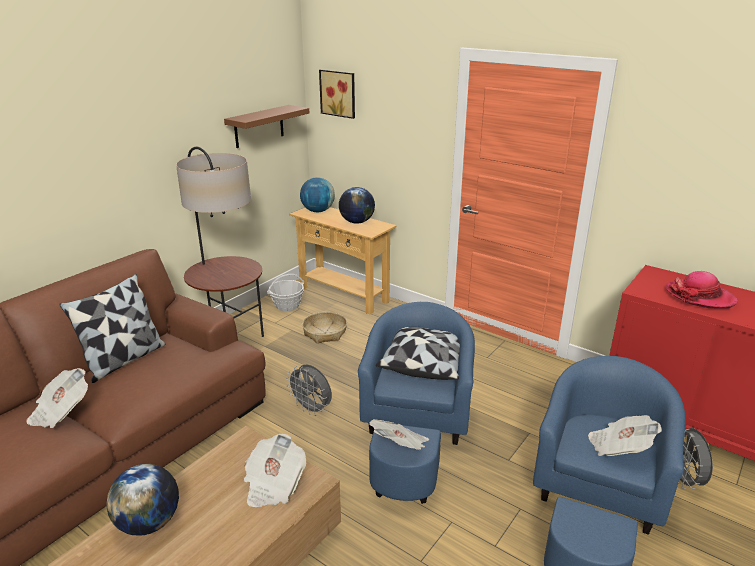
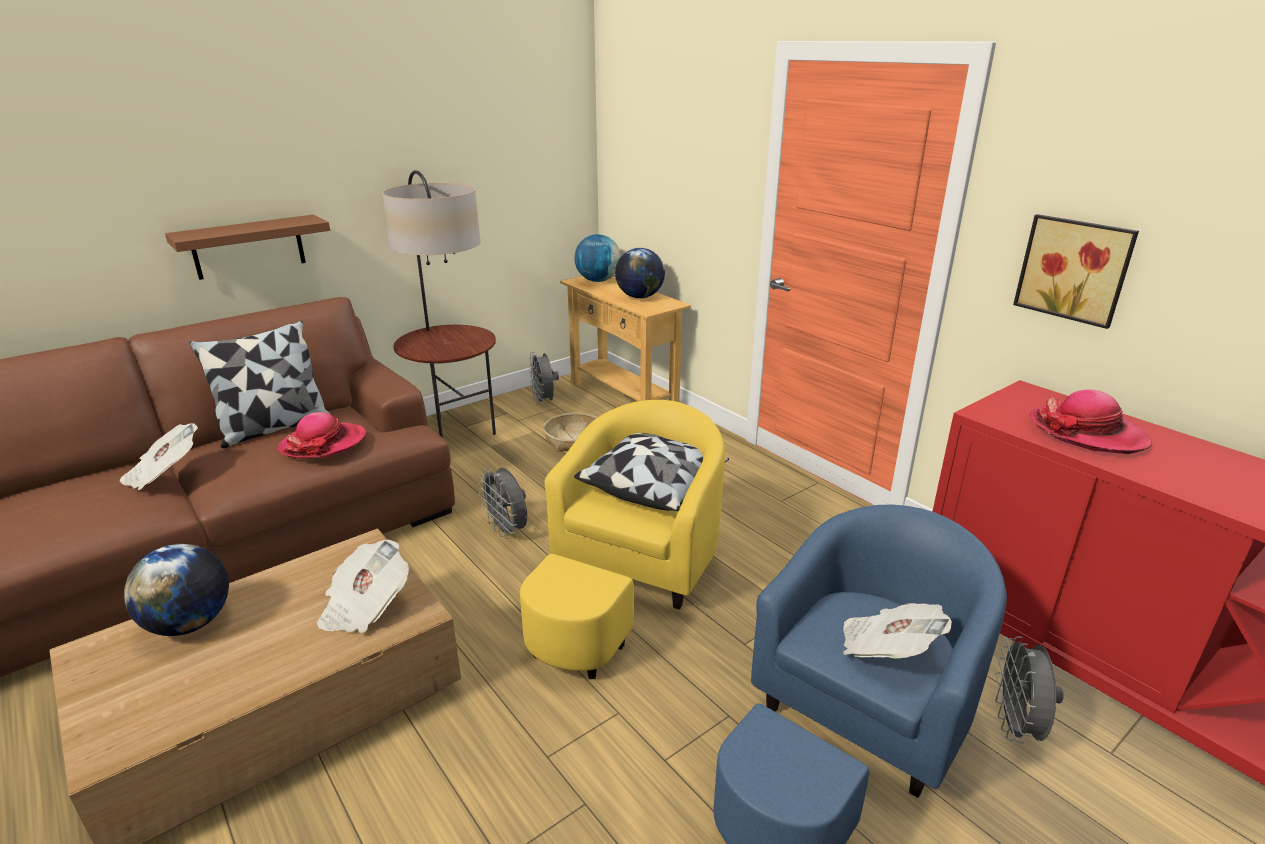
camera: 15 degrees right, 0 degrees up
brown shelf [224,105,309,148] -> brown shelf moved to [165,214,330,280]
basket [267,274,304,311] -> grey fan [529,351,559,405]
picture [319,69,355,119] -> picture moved to [1013,214,1139,329]
blue armchair [358,302,475,504] -> yellow armchair [520,400,725,679]
newspaper [369,419,429,450] -> none
none -> hat [278,412,366,458]

